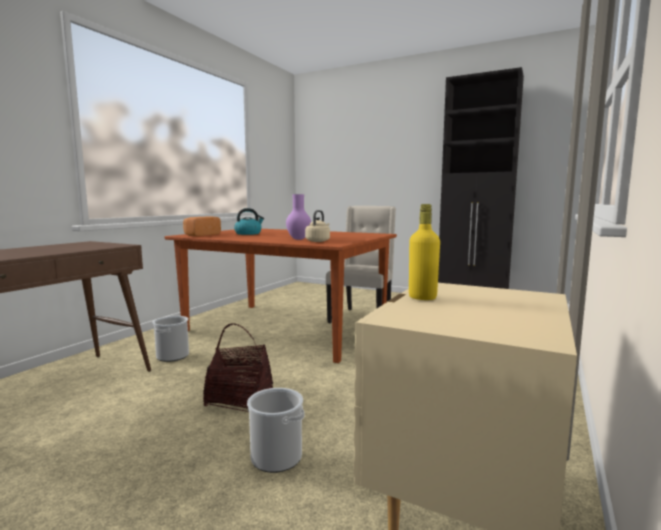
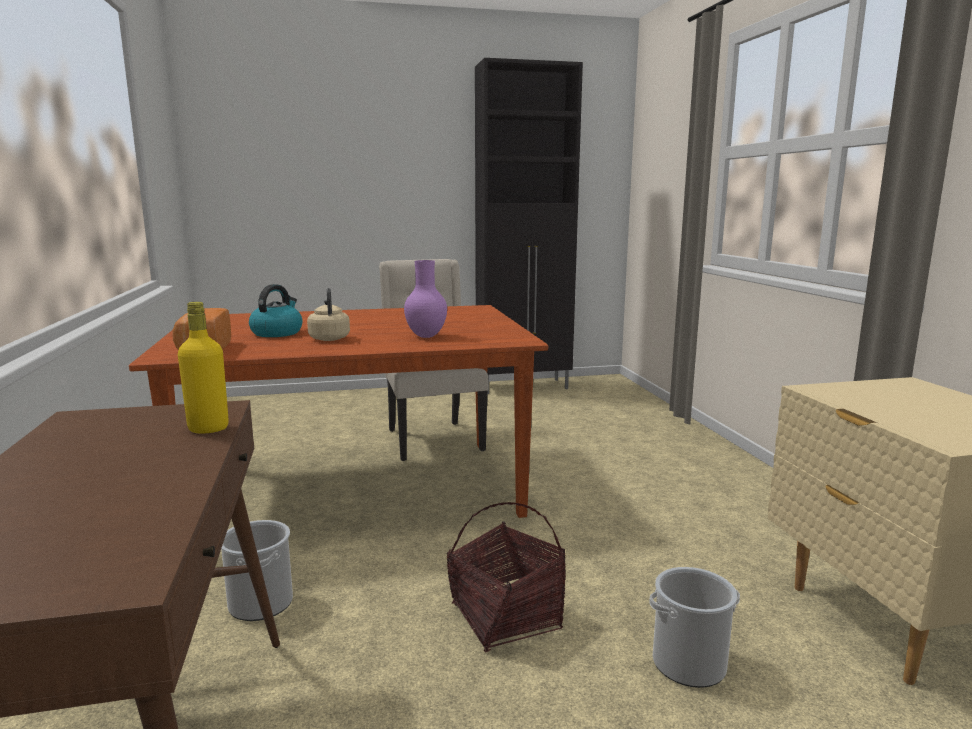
camera: 40 degrees left, 5 degrees up
beige kettle [305,210,330,242] -> beige kettle moved to [307,288,350,341]
yellow bottle [409,204,440,300] -> yellow bottle moved to [178,302,229,433]

